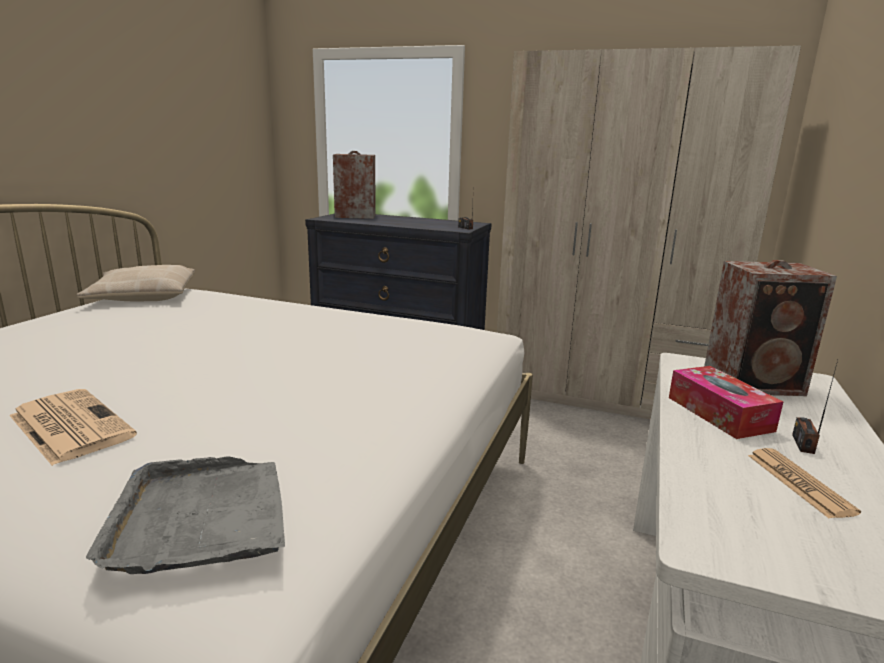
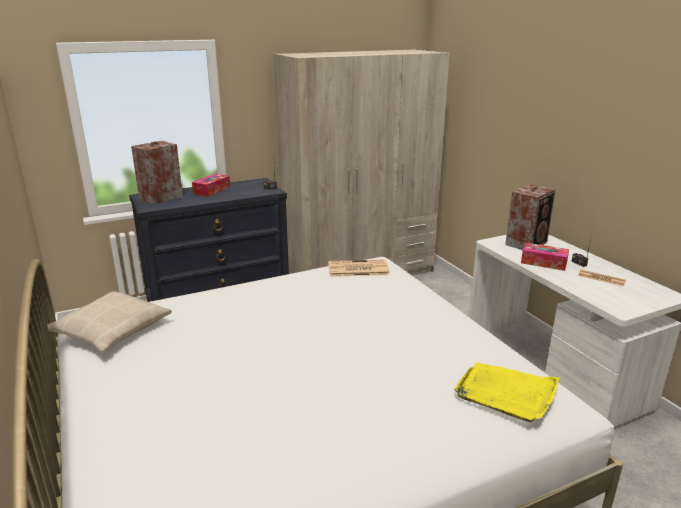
camera: 45 degrees left, 5 degrees up
newspaper [9,389,137,466] -> newspaper moved to [328,259,389,277]
grey tray [86,457,285,574] -> yellow tray [454,362,559,422]
none -> tissue box [192,174,230,197]

